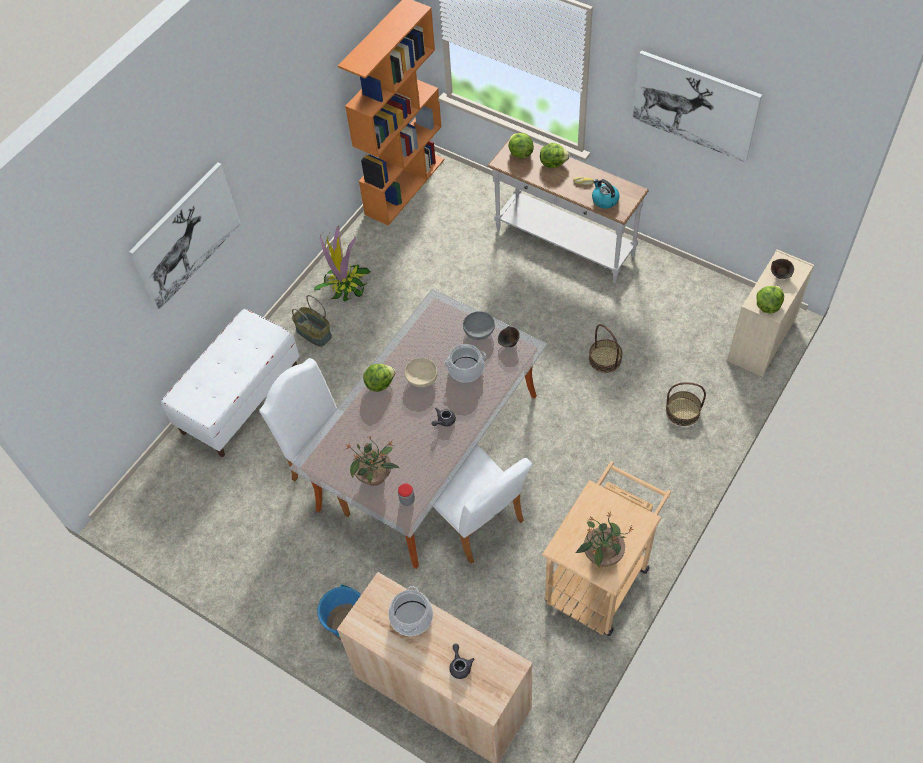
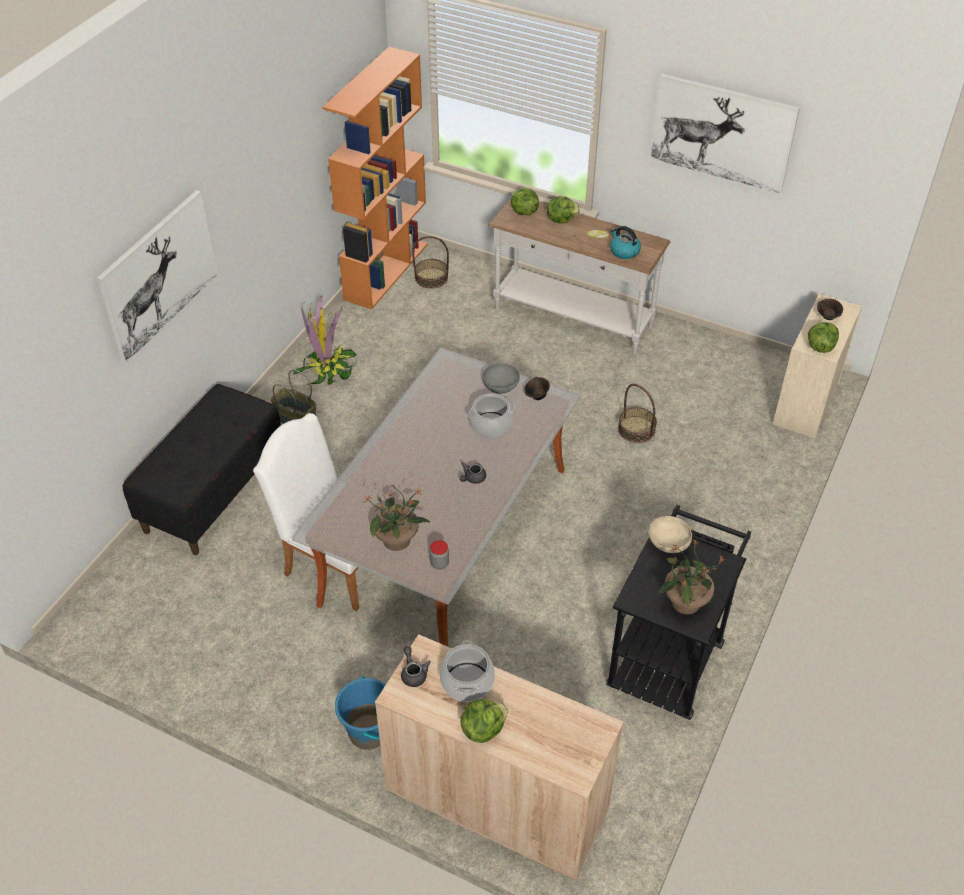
camera: 10 degrees left, 10 degrees down
white bench [161,309,300,457] -> black bench [123,384,281,555]
lettuce [363,364,396,392] -> lettuce moved to [461,699,508,743]
beige bowl [405,358,437,387] -> beige bowl moved to [649,516,692,553]
white chair [433,445,532,564] -> none
grey teapot [449,643,474,679] -> grey teapot moved to [401,646,431,687]
beige cart [542,461,671,636] -> black cart [606,505,751,720]
basket [666,382,706,426] -> basket moved to [412,236,449,289]

